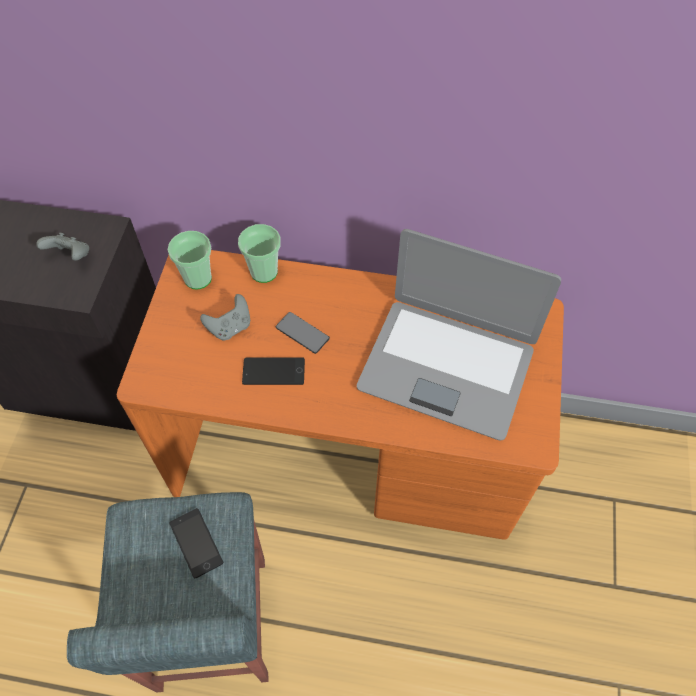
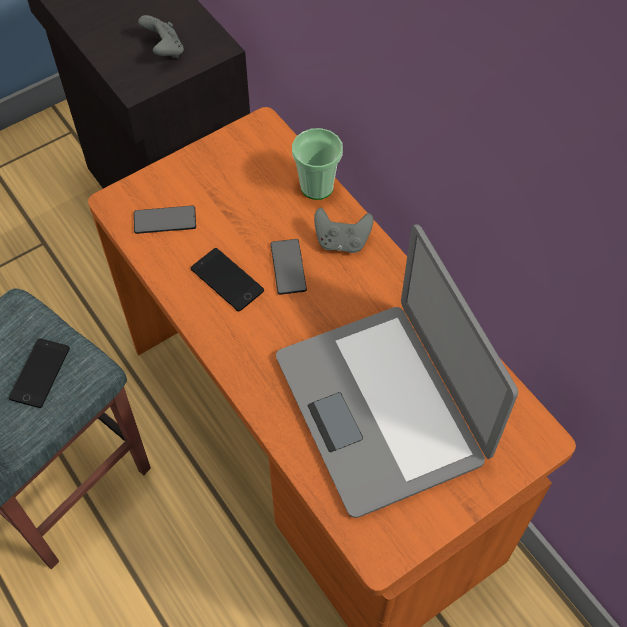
camera: 45 degrees right, 0 degrees up
cup [168,231,212,289] -> none
grey game controller [200,294,250,340] -> grey game controller moved to [314,208,373,253]
none -> phone [134,206,196,234]

